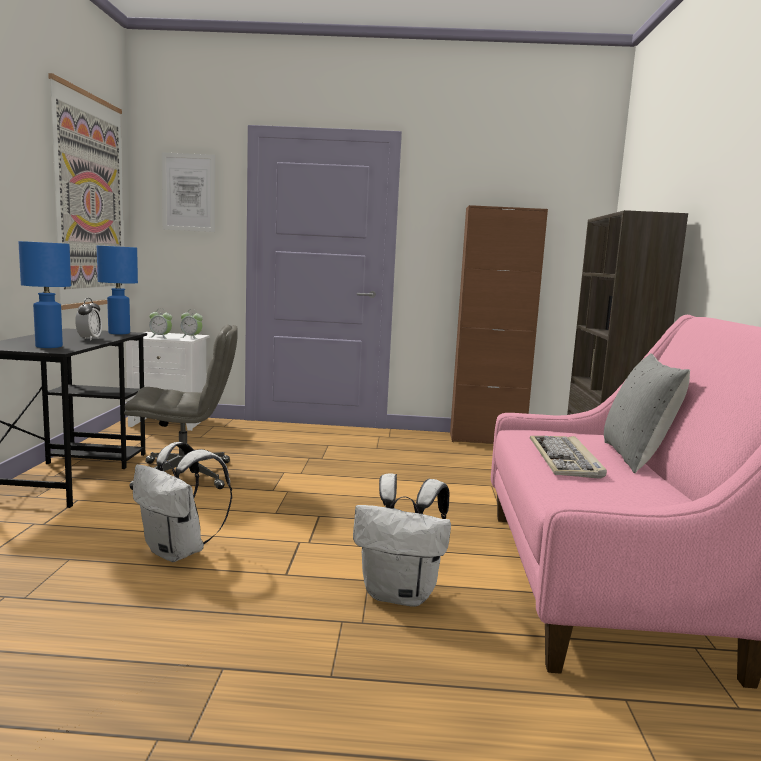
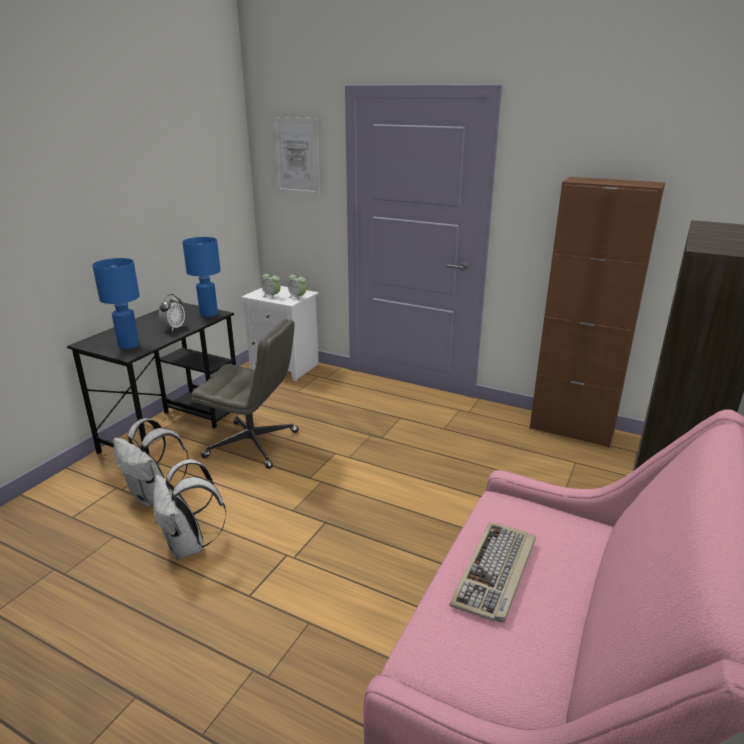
camera: 25 degrees right, 15 degrees up
picture [48,73,125,310] -> none
white backpack [353,473,451,607] -> white backpack moved to [113,418,188,507]
grey pillow [604,353,690,473] -> none

